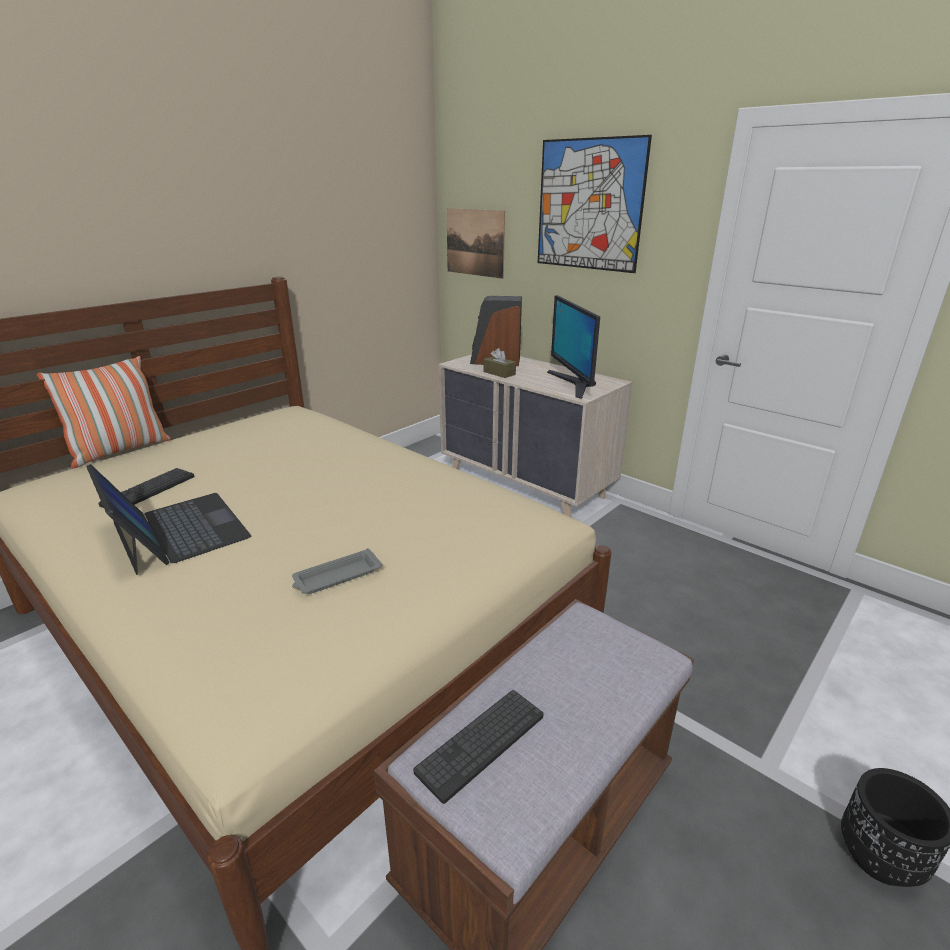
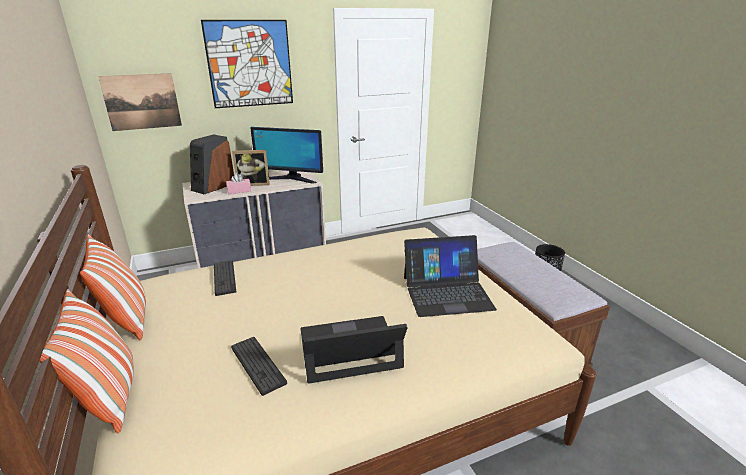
camera: 65 degrees left, 0 degrees up
grey tray [292,548,382,594] -> laptop [404,235,497,317]
keyboard [413,690,544,804] -> keyboard moved to [214,260,236,296]
brown tissue box [483,348,516,378] -> pink tissue box [226,173,251,194]
none -> pillow [80,234,146,340]
none -> picture frame [232,150,270,186]

